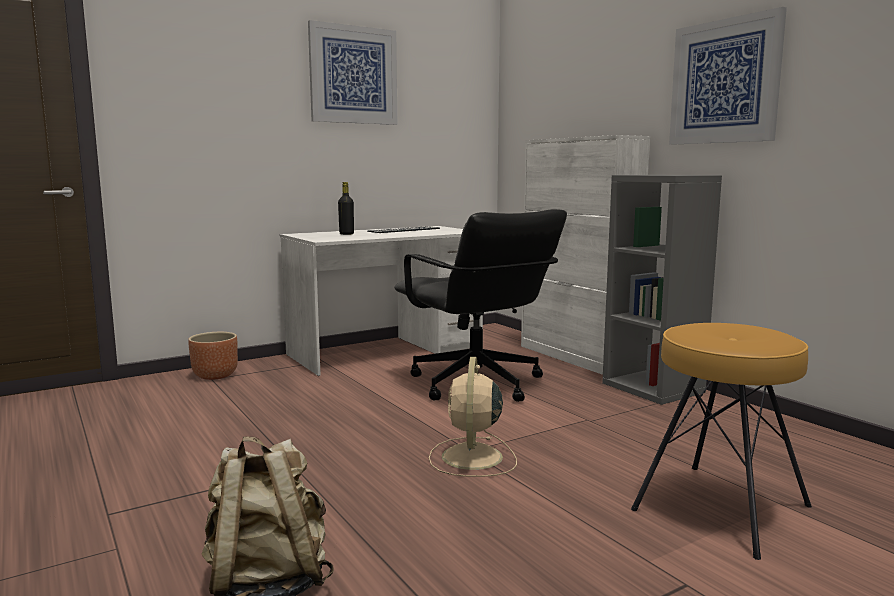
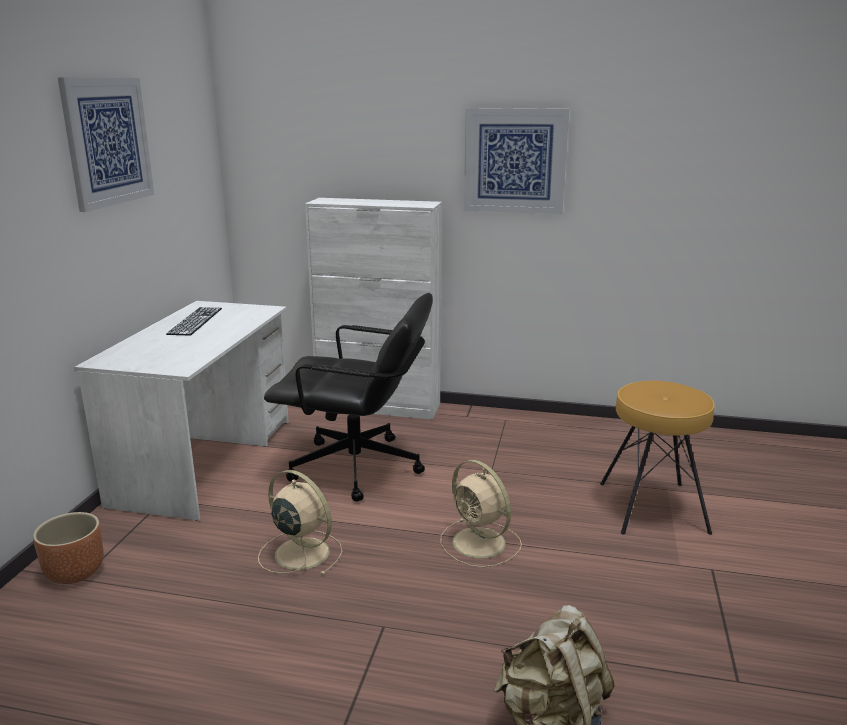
camera: 45 degrees left, 10 degrees up
black bottle [338,182,354,235] -> none
grey bookcase [602,175,722,405] -> none
none -> beige fan [258,470,343,576]

